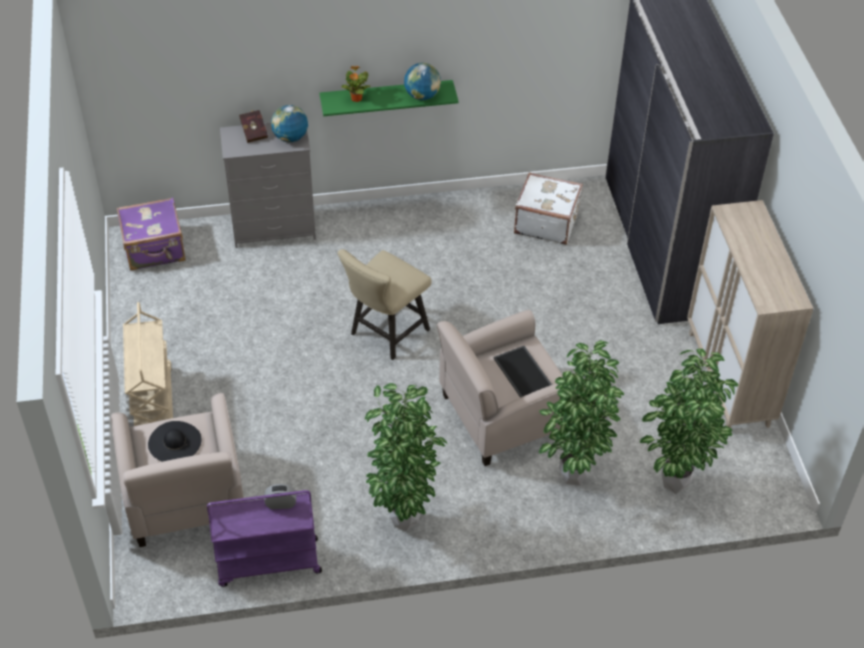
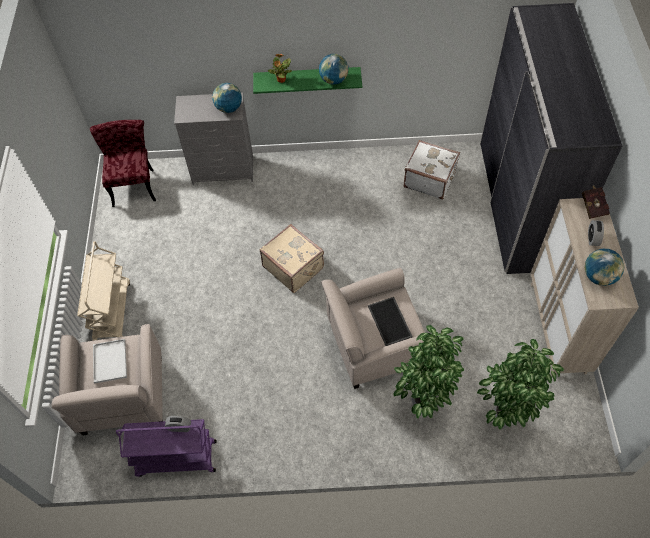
camera: 10 degrees right, 10 degrees up
purple suitcase [117,197,186,271] -> red chair [90,120,156,207]
black hat [148,421,201,462] -> white tray [93,339,127,383]
red book [239,110,268,143] -> red book moved to [582,186,610,219]
beige chair [338,249,432,360] -> beige suitcase [260,224,324,293]
potted plant [365,383,447,532] -> none
none -> globe [584,249,624,286]
none -> alarm clock [588,220,604,246]

